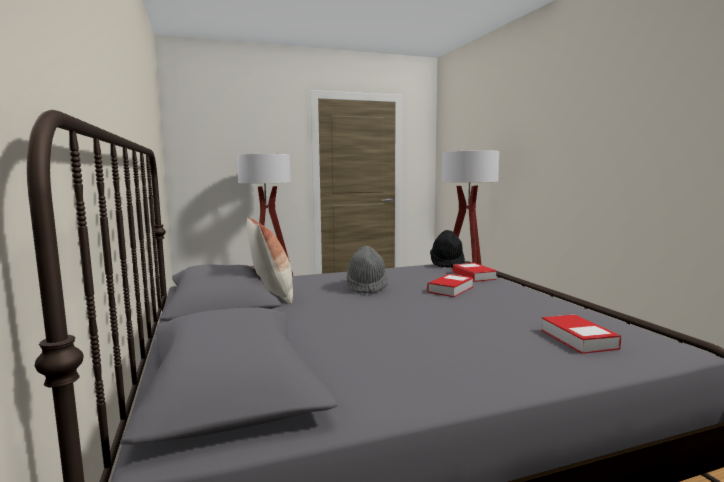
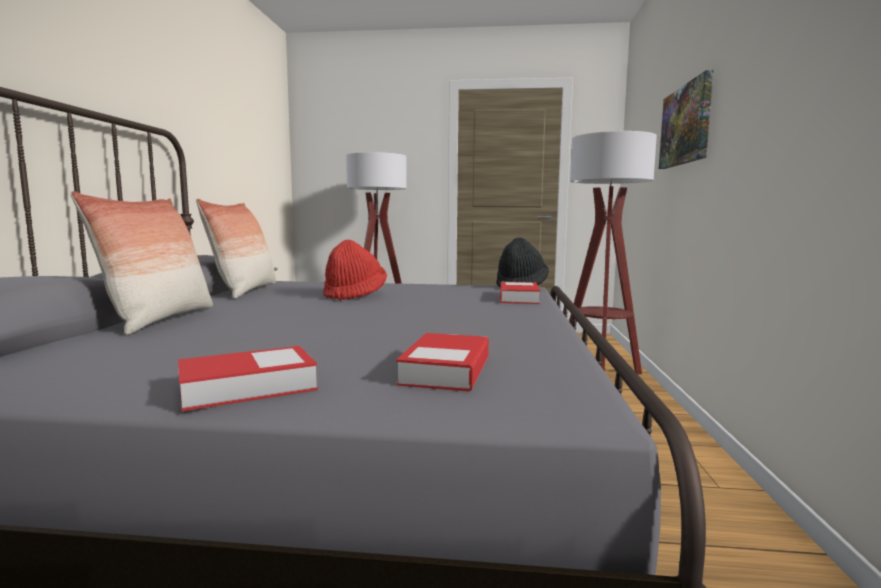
camera: 25 degrees right, 0 degrees up
grey hat [347,246,388,294] -> red hat [323,240,387,300]
book [427,274,473,297] -> book moved to [178,346,318,411]
none -> pillow [70,191,213,335]
none -> picture [659,70,714,169]

